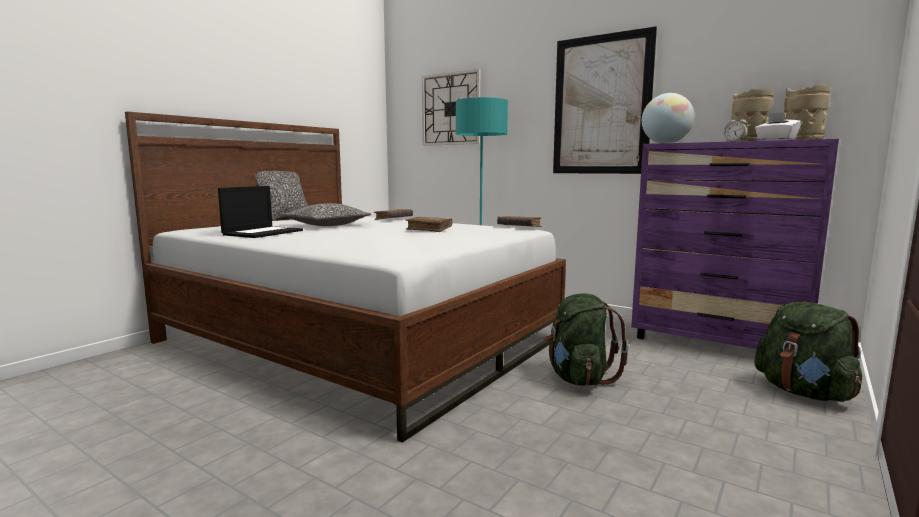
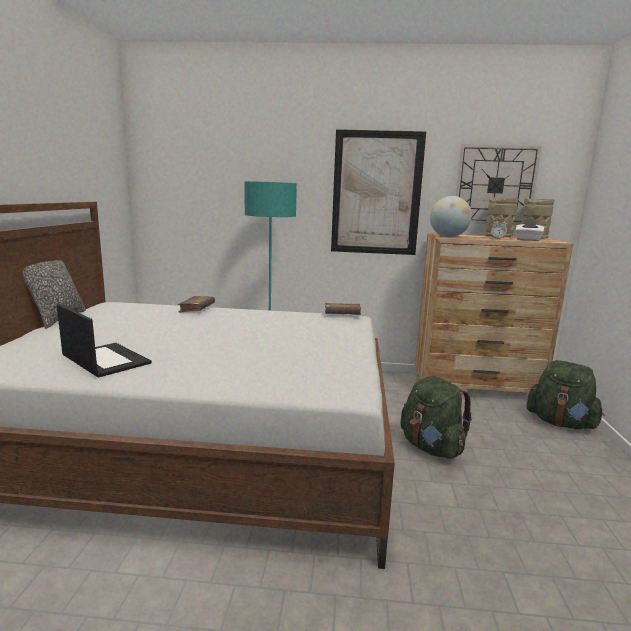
camera: 30 degrees left, 5 degrees up
laptop [218,186,303,238] -> laptop turned 45 degrees counterclockwise [57,304,152,378]
pillow [281,203,371,226] -> none
brown book [406,217,452,232] -> none
wall clock [422,69,481,146] -> wall clock moved to [456,144,542,225]
purple dresser [631,139,839,349] -> brown dresser [415,233,573,393]

